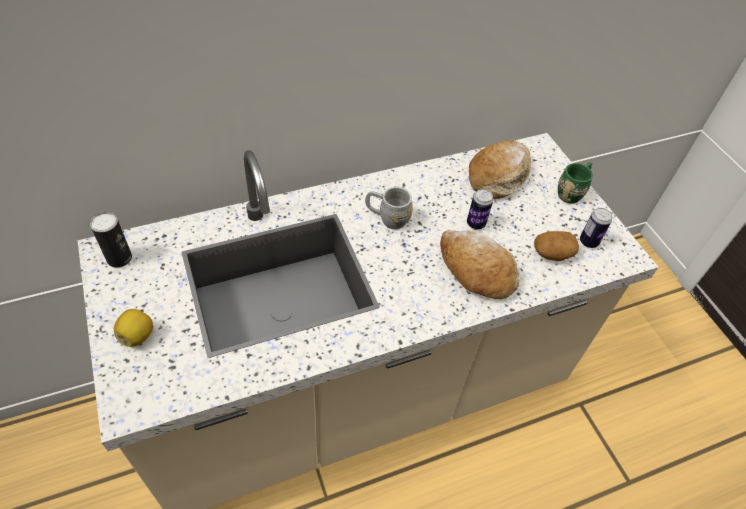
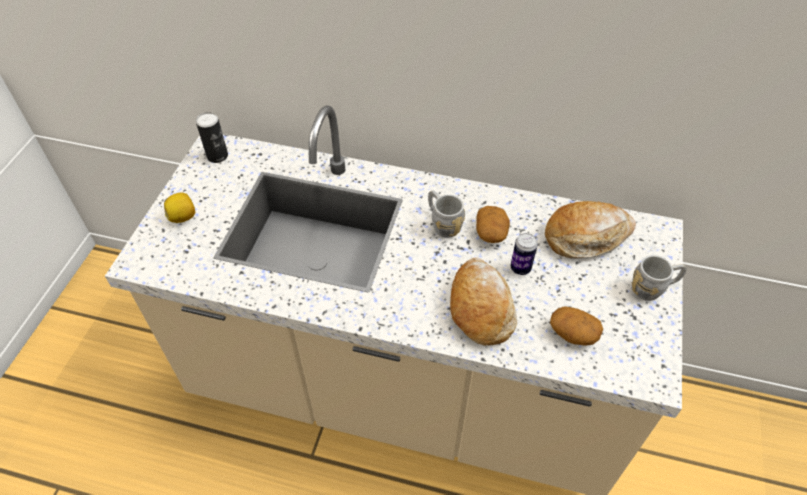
camera: 40 degrees right, 0 degrees up
green mug [558,162,593,204] -> grey mug [632,255,687,301]
can [580,208,612,248] -> none
none -> potato [476,206,510,243]

